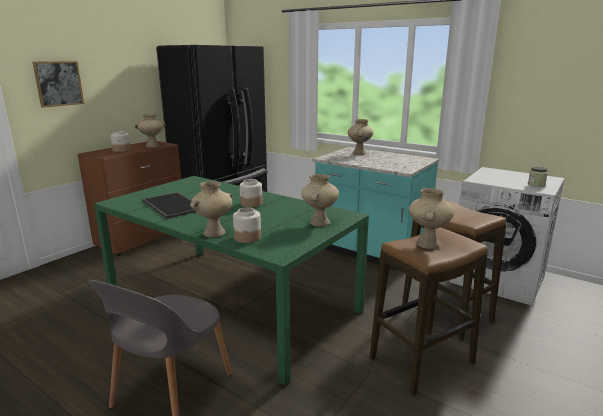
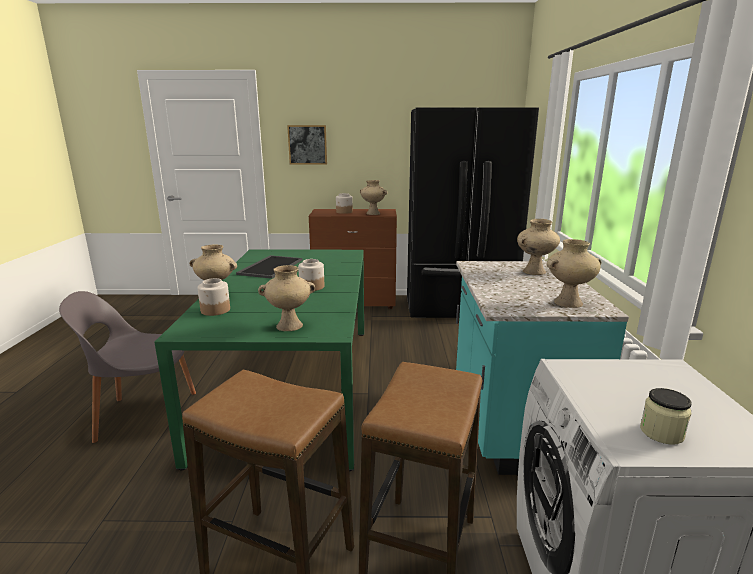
camera: 55 degrees right, 0 degrees up
beige vase [409,188,454,249] -> beige vase moved to [547,239,602,308]

